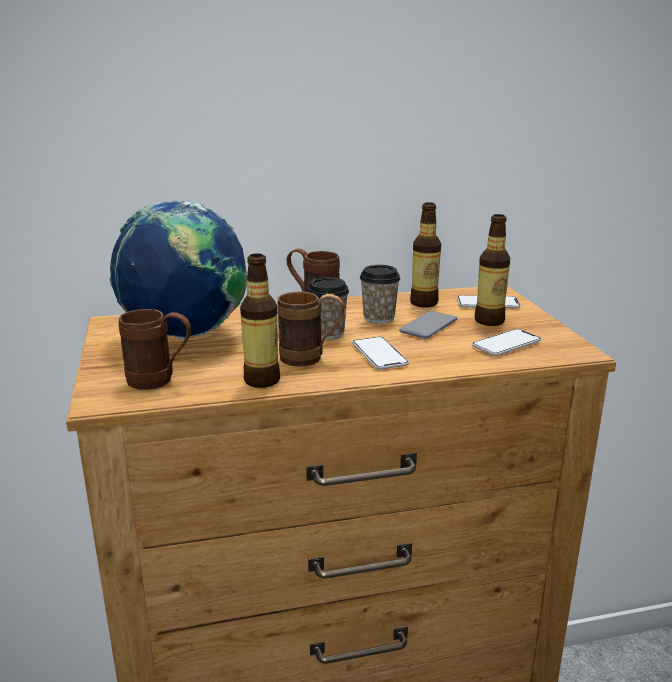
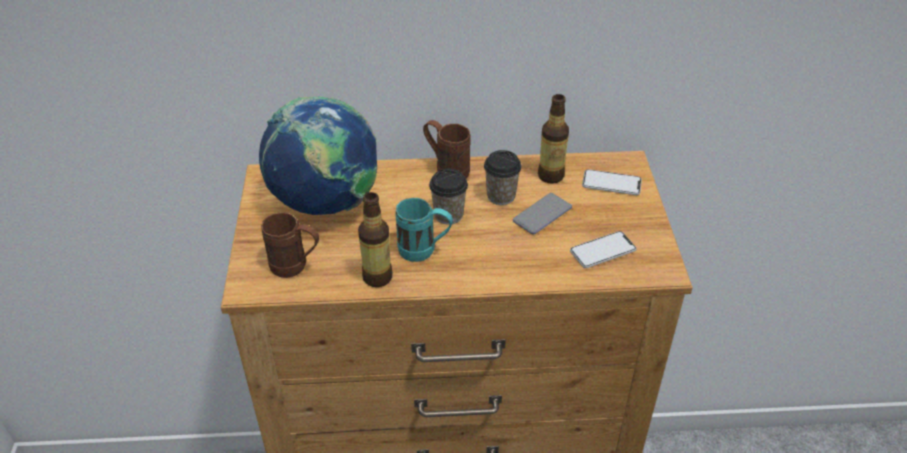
camera: 10 degrees right, 20 degrees up
brown mug [277,291,344,366] -> turquoise mug [395,198,453,262]
phone [352,337,409,370] -> none
bottle [474,214,510,326] -> none

